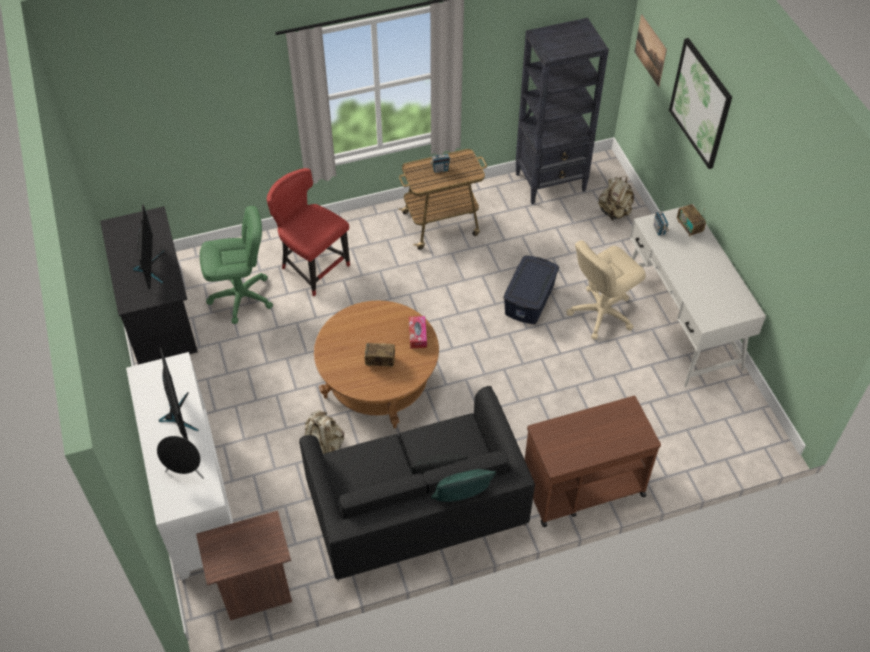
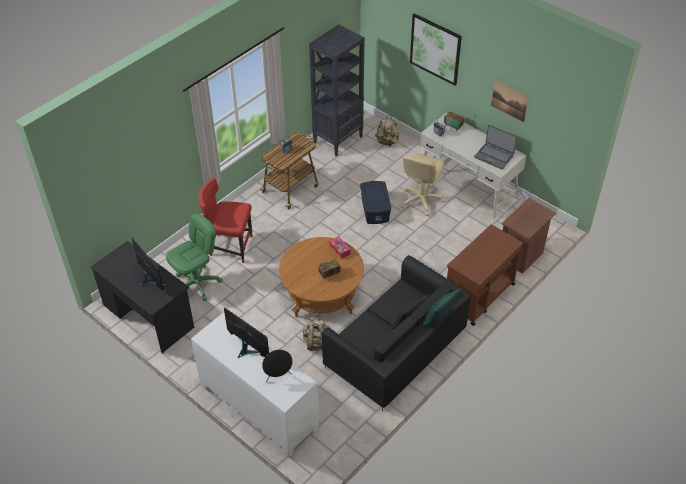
camera: 30 degrees left, 5 degrees down
brown nightstand [196,511,292,621] -> brown nightstand moved to [502,198,556,274]
picture [634,15,667,87] -> picture moved to [491,80,529,122]
none -> laptop [474,125,517,169]

